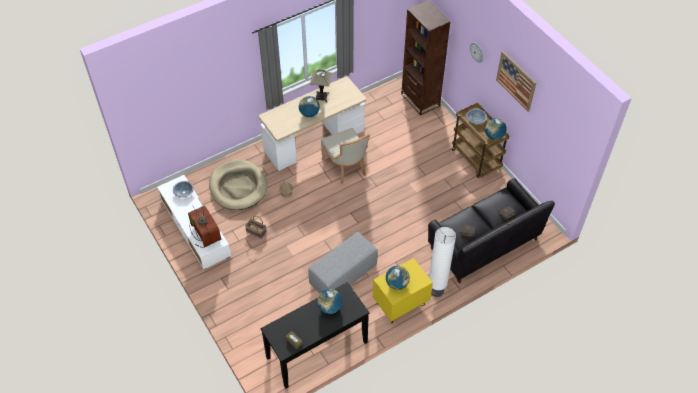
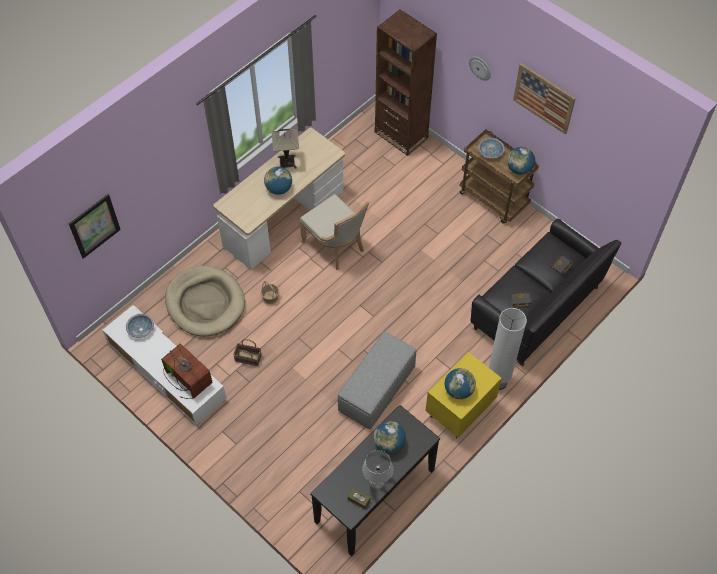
camera: 15 degrees left, 5 degrees up
none -> picture [69,194,121,259]
none -> grey table lamp [362,450,393,490]

